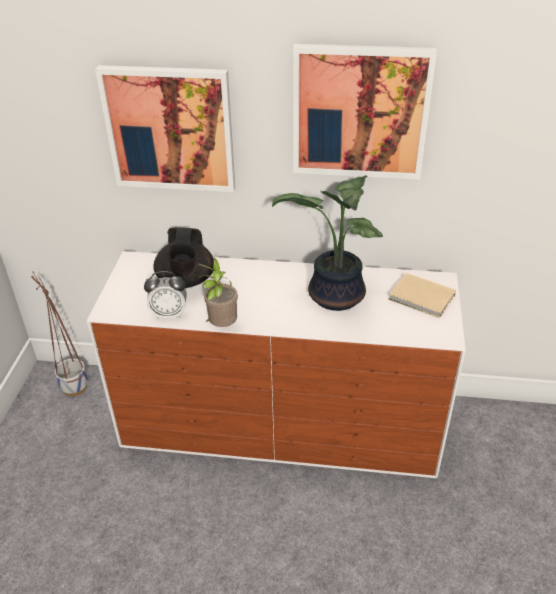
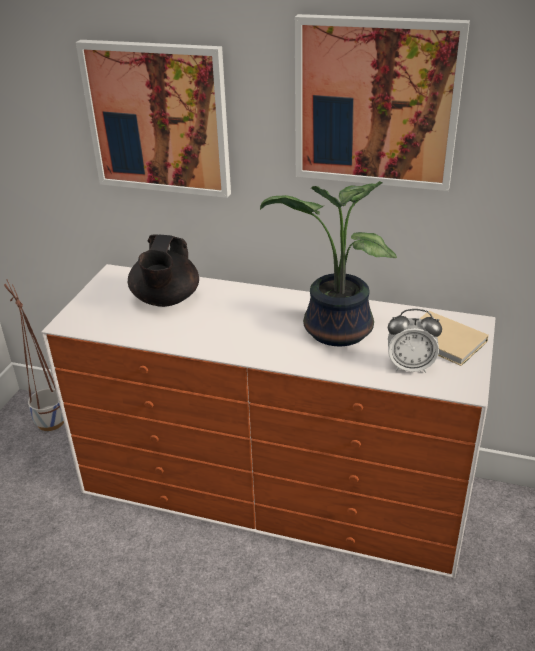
camera: 10 degrees right, 5 degrees down
alarm clock [144,271,187,319] -> alarm clock moved to [388,309,442,373]
potted plant [197,258,238,327] -> none

